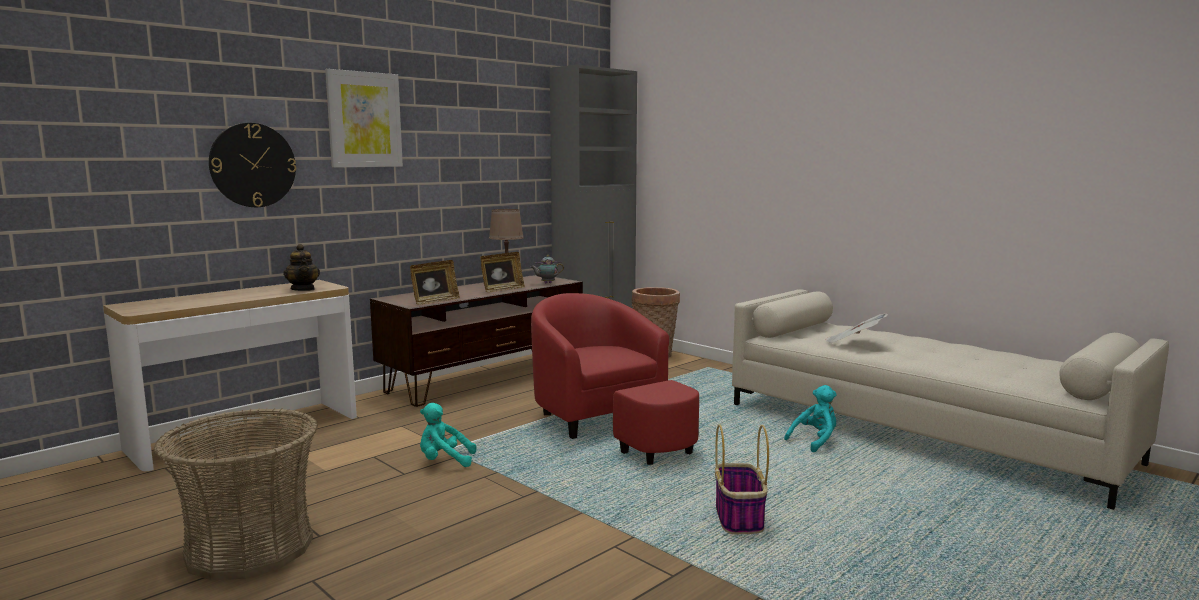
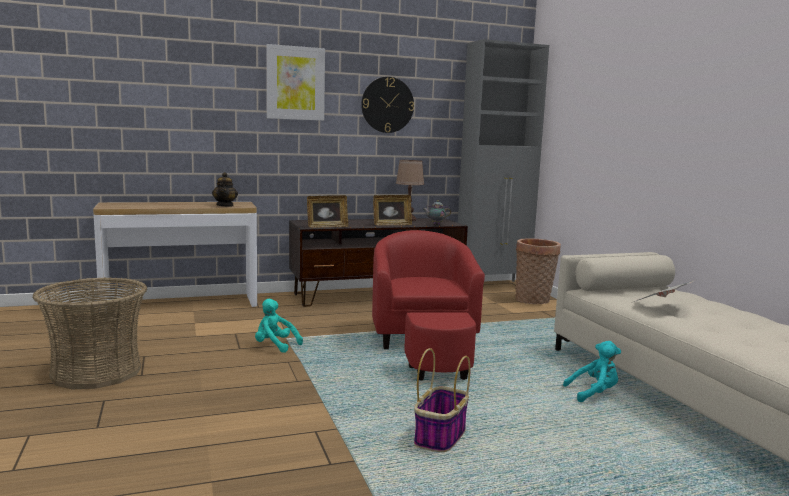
camera: 25 degrees right, 0 degrees up
wall clock [209,123,296,207] -> wall clock moved to [361,77,414,133]

